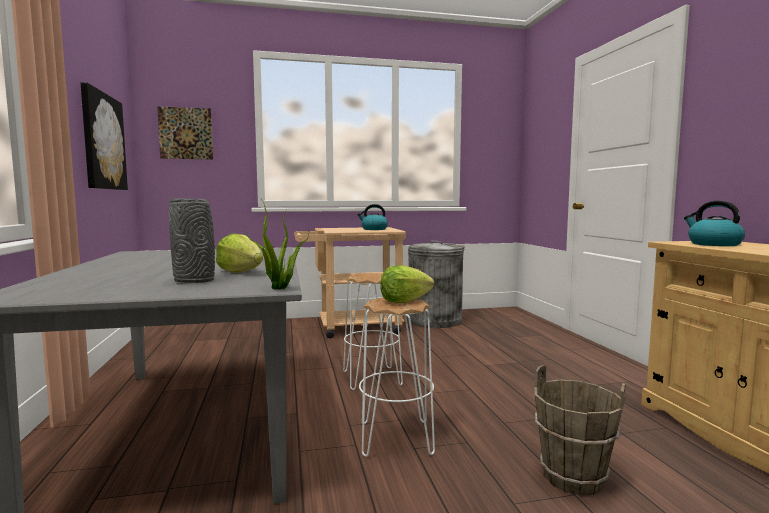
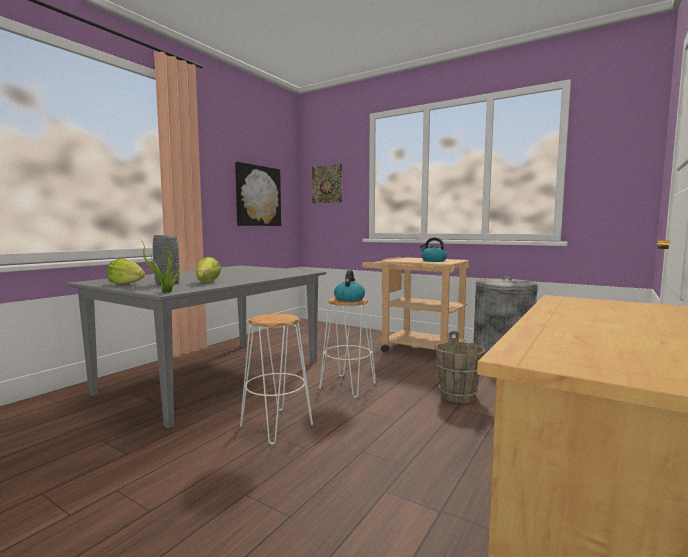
camera: 45 degrees right, 0 degrees up
lettuce [380,265,434,303] -> lettuce moved to [107,258,145,285]
brown bucket [535,365,626,495] -> brown bucket moved to [435,331,485,403]
kettle [684,200,745,246] -> kettle moved to [334,270,365,302]

